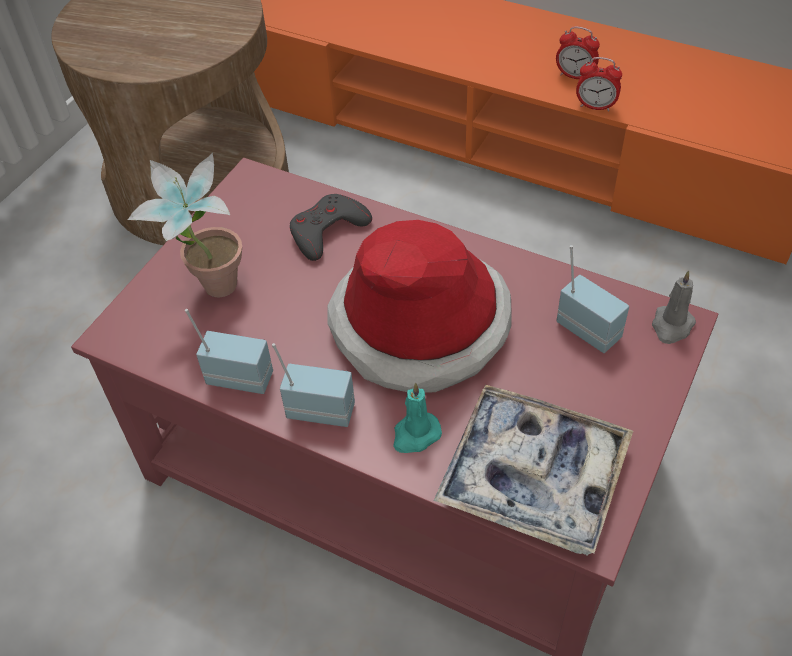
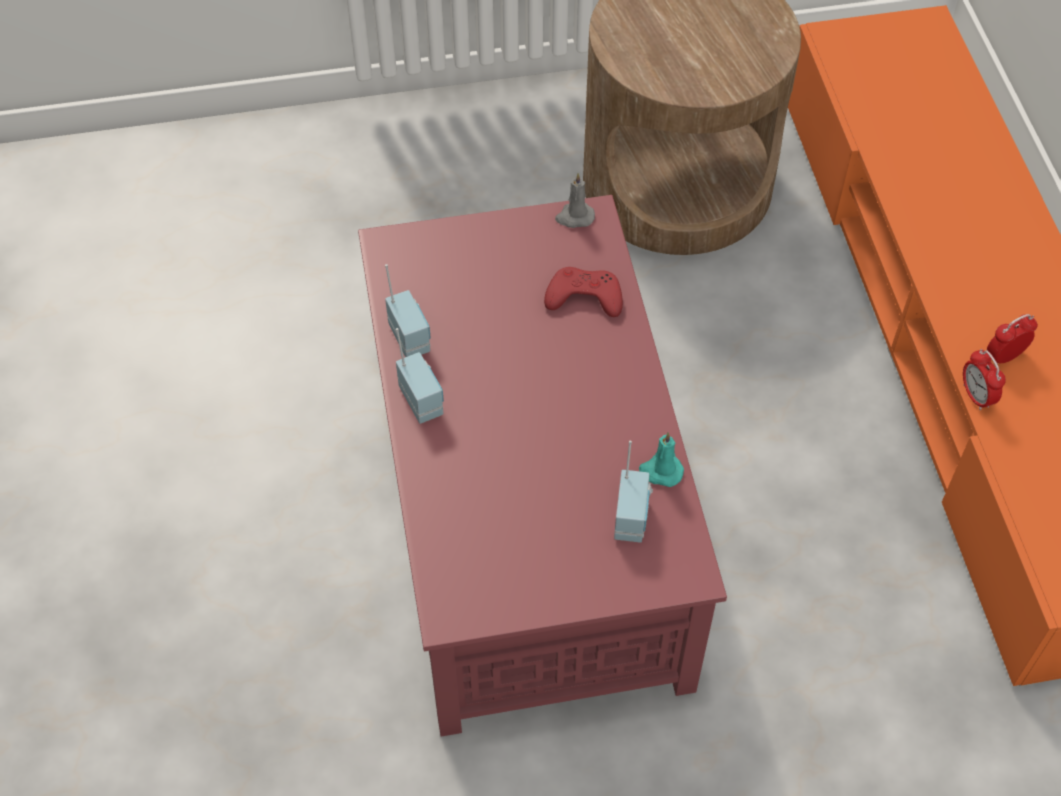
camera: 50 degrees right, 5 degrees up
potted plant [128,153,242,297] -> none
grey game controller [290,194,372,261] -> red game controller [544,267,623,317]
hat [327,220,512,393] -> none
turquoise candle [393,383,442,453] -> turquoise candle moved to [639,432,684,487]
tray [434,385,633,556] -> none
alarm clock [556,26,600,79] -> alarm clock turned 75 degrees clockwise [987,314,1038,364]
grey candle [652,270,696,344] -> grey candle moved to [555,173,595,228]

